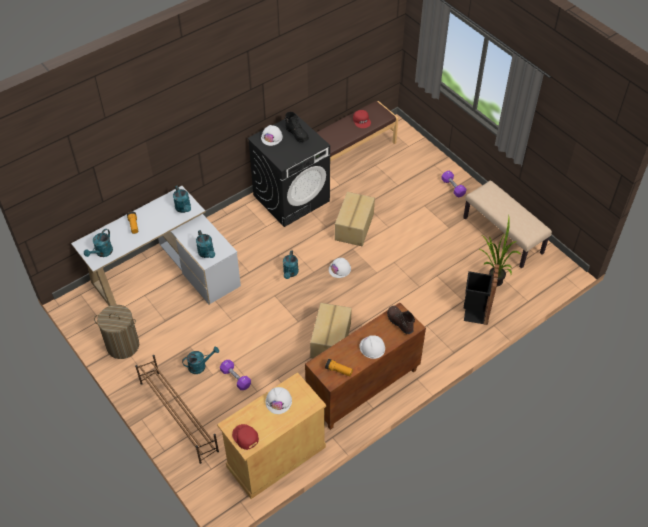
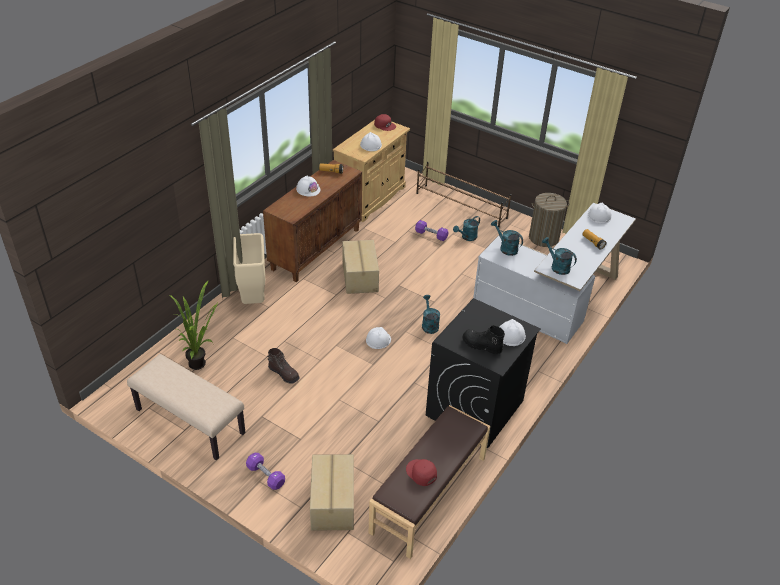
camera: 160 degrees right, 10 degrees down
turquoise watering can [84,229,113,257] -> white hard hat [588,203,611,224]
cardboard box [335,192,375,246] -> cardboard box moved to [310,454,354,531]
brown boot [387,306,415,334] -> brown boot moved to [267,348,300,384]
black trash can [463,264,499,325] -> none
none -> beige trash can [233,233,265,304]

